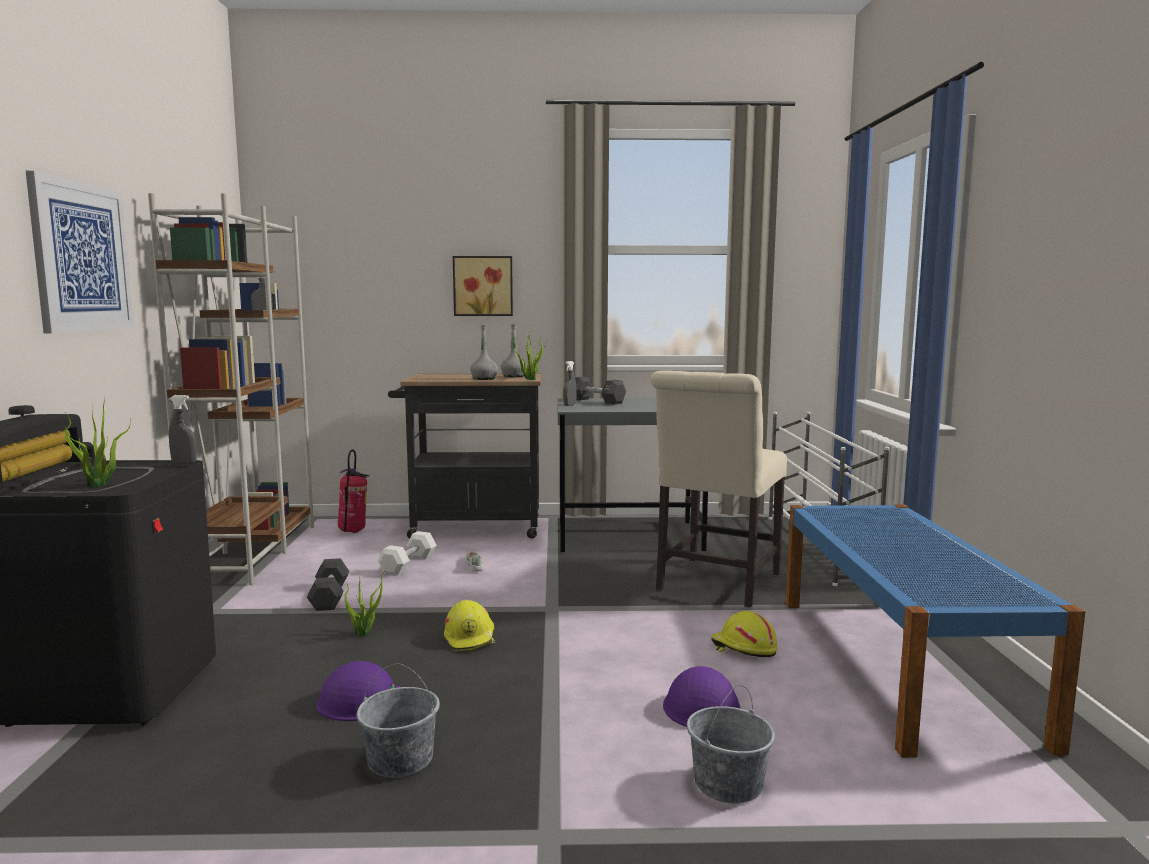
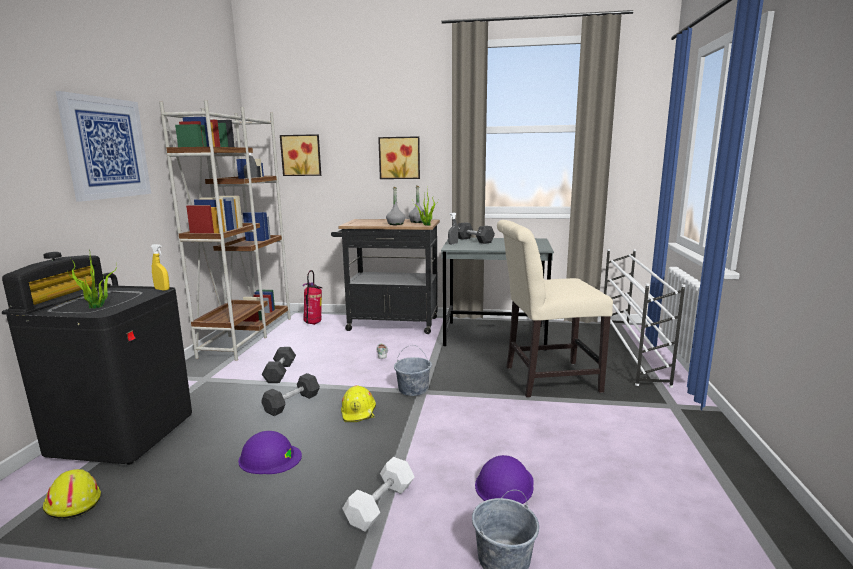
camera: 10 degrees right, 5 degrees up
grey spray bottle [169,395,197,464] -> yellow spray bottle [151,244,170,291]
potted plant [345,569,386,637] -> black dumbbell [261,373,320,416]
grey bucket [357,663,440,778] -> grey bucket moved to [394,345,432,396]
white dumbbell [378,531,437,576] -> white dumbbell moved to [342,457,415,532]
beige chair [651,371,787,608] -> beige chair turned 45 degrees clockwise [497,220,613,397]
yellow hard hat [711,611,777,657] -> yellow hard hat moved to [43,469,101,519]
blue bench [786,505,1085,758] -> none
none -> picture [280,134,321,176]

